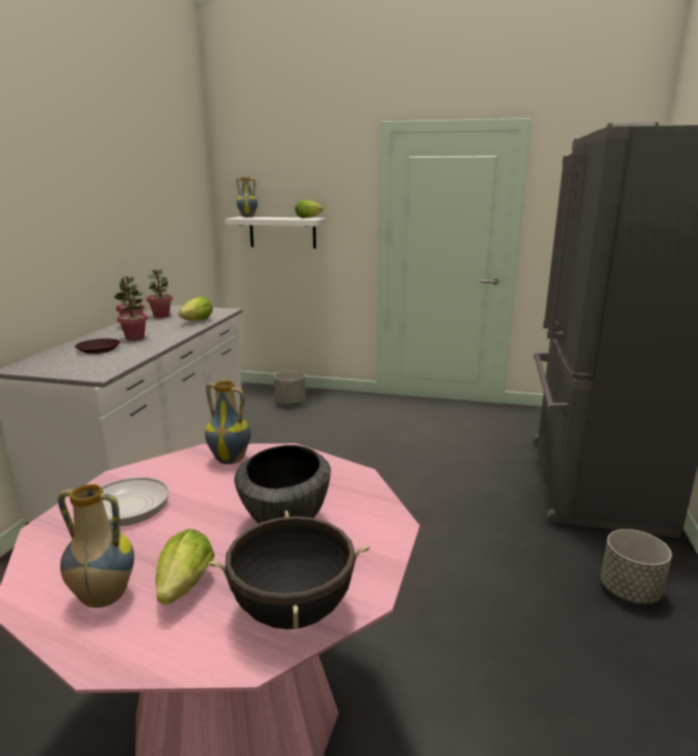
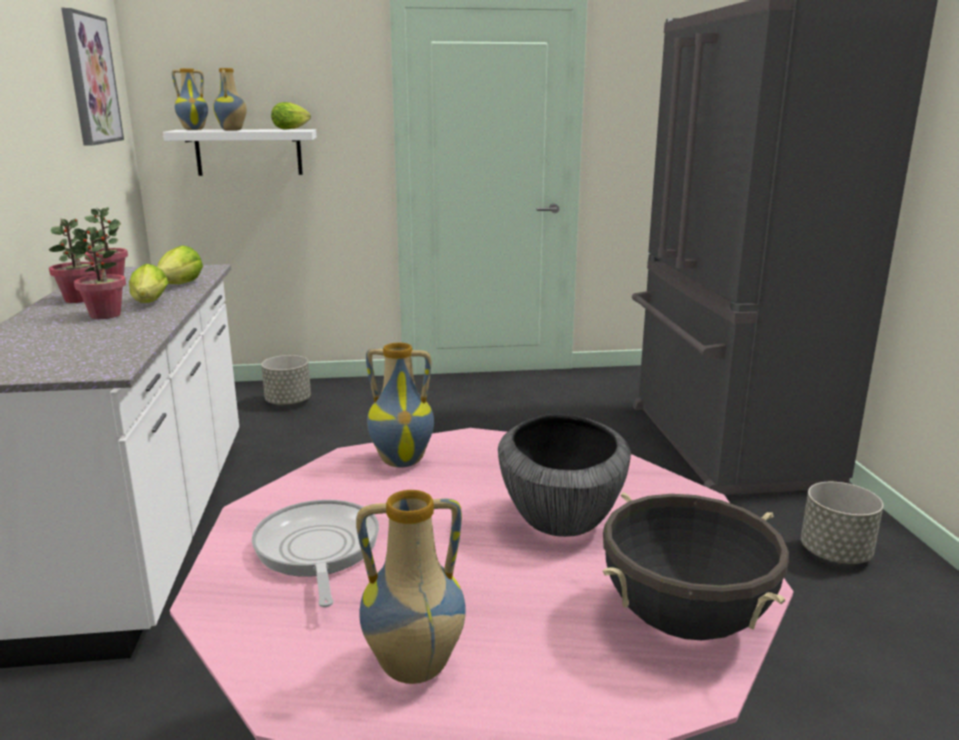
camera: 20 degrees left, 0 degrees up
brown plate [75,339,120,354] -> none
lettuce [156,529,215,605] -> lettuce moved to [129,264,168,303]
none -> picture [61,8,124,146]
none -> vase [213,68,247,131]

